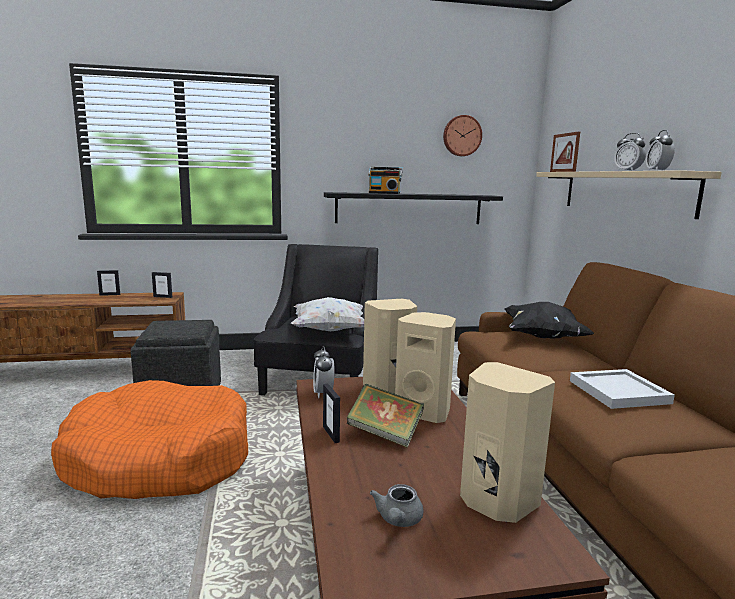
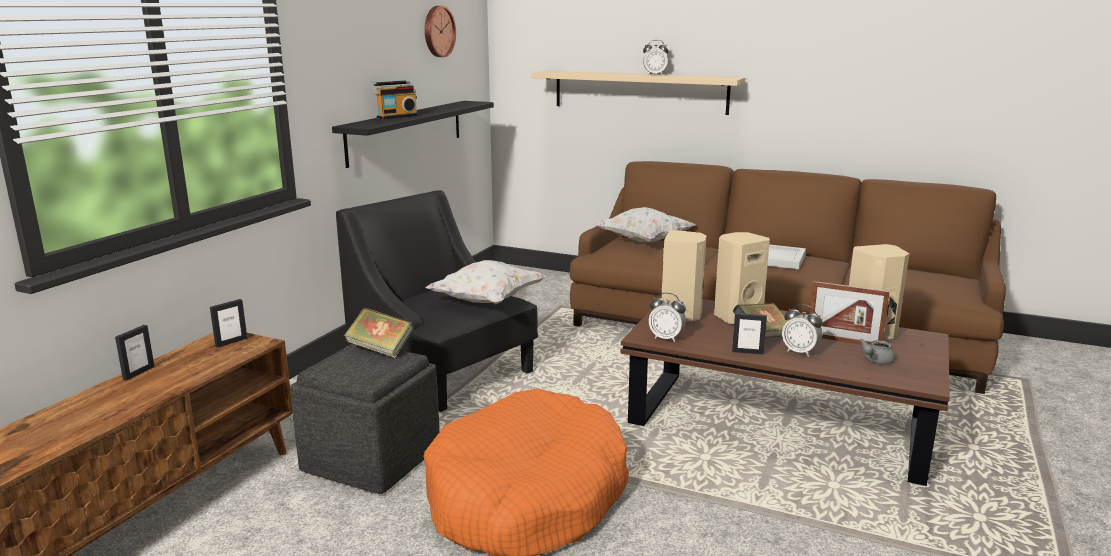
camera: 55 degrees left, 5 degrees up
grey teapot [370,484,423,527] -> grey teapot turned 90 degrees clockwise [859,339,896,364]
black pillow [504,302,594,339] -> white pillow [595,207,695,242]
picture frame [550,131,580,172] -> picture frame moved to [810,281,890,345]
alarm clock [646,130,675,171] -> alarm clock moved to [782,304,823,357]
none -> book [344,307,414,358]

